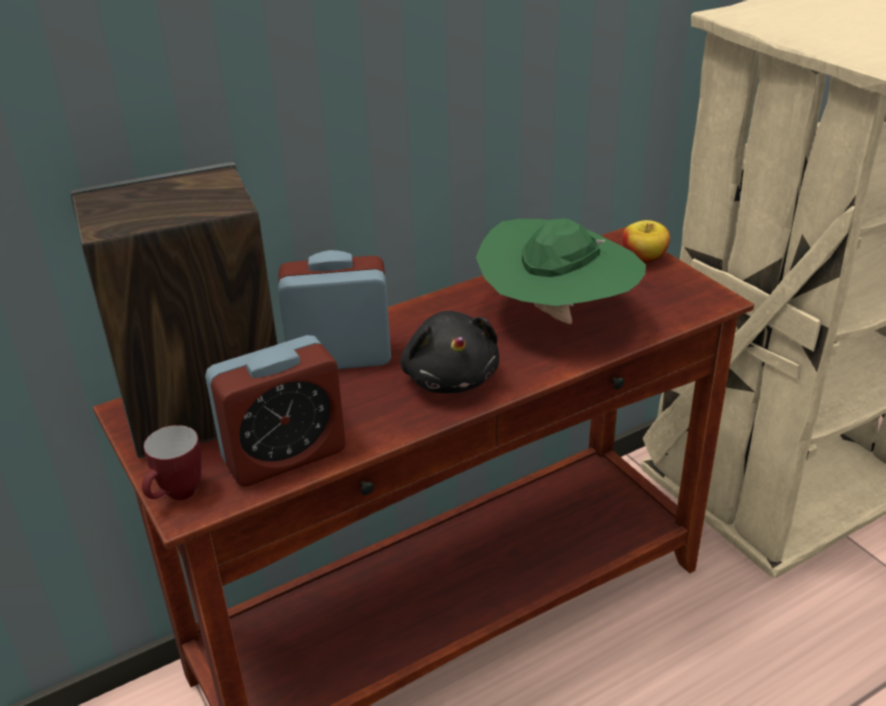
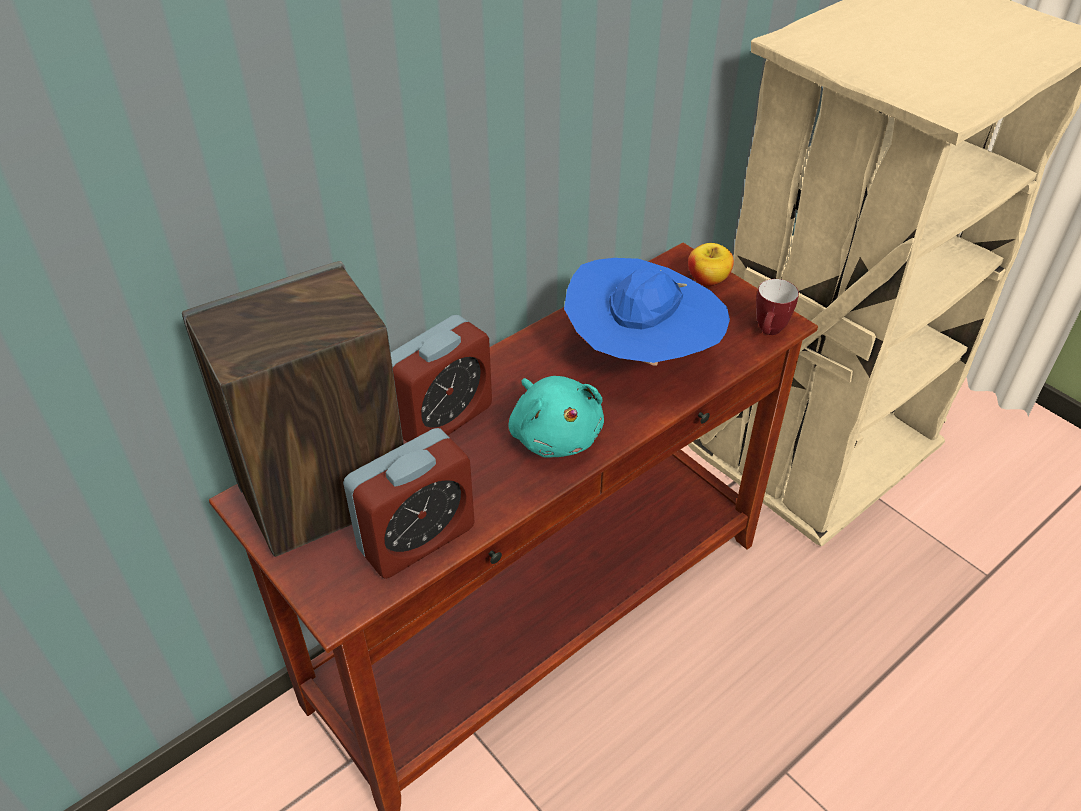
camera: 10 degrees left, 10 degrees up
mug [142,425,201,500] -> mug moved to [756,279,799,335]
alarm clock [278,250,391,369] -> alarm clock turned 150 degrees clockwise [391,315,492,442]
black plush toy [400,311,499,393] -> turquoise plush toy [509,376,604,457]
green hat [476,218,646,324] -> blue hat [564,258,730,366]

